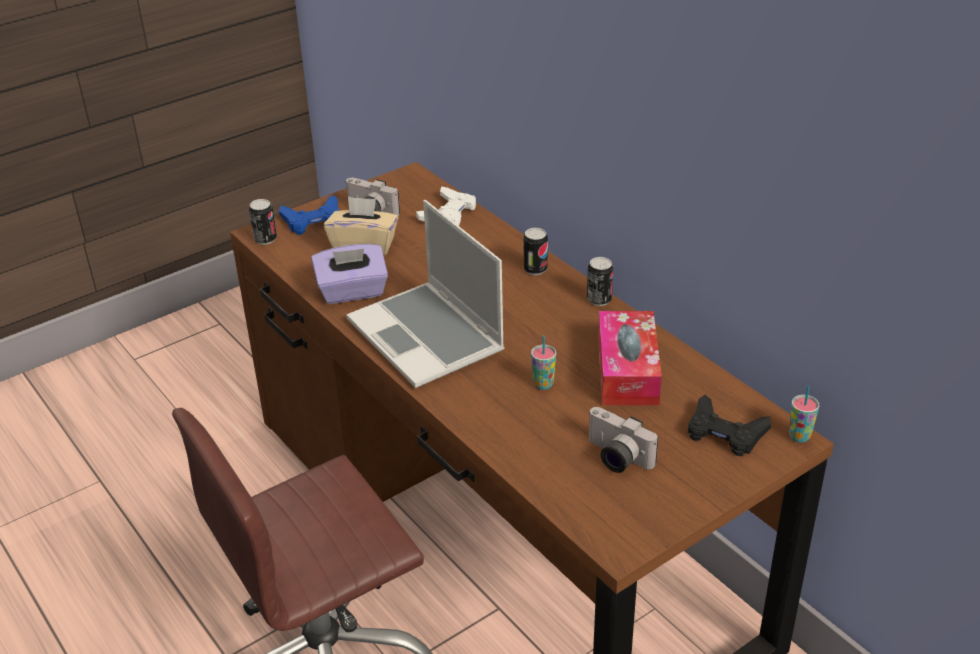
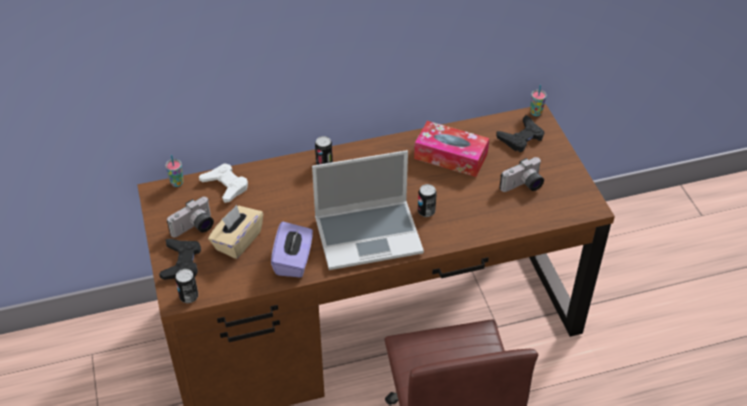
camera: 70 degrees left, 10 degrees up
blue game controller [279,195,339,235] -> black game controller [159,238,201,280]
cup [531,335,556,390] -> cup moved to [165,155,183,187]
can [587,257,613,306] -> can moved to [418,184,437,217]

